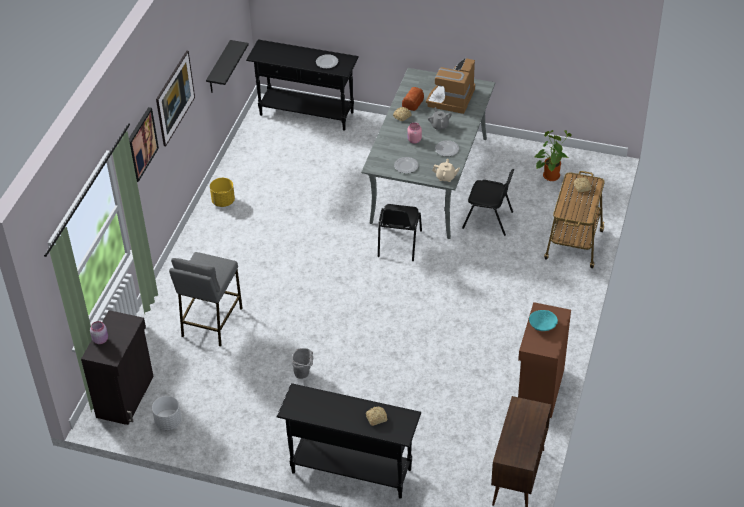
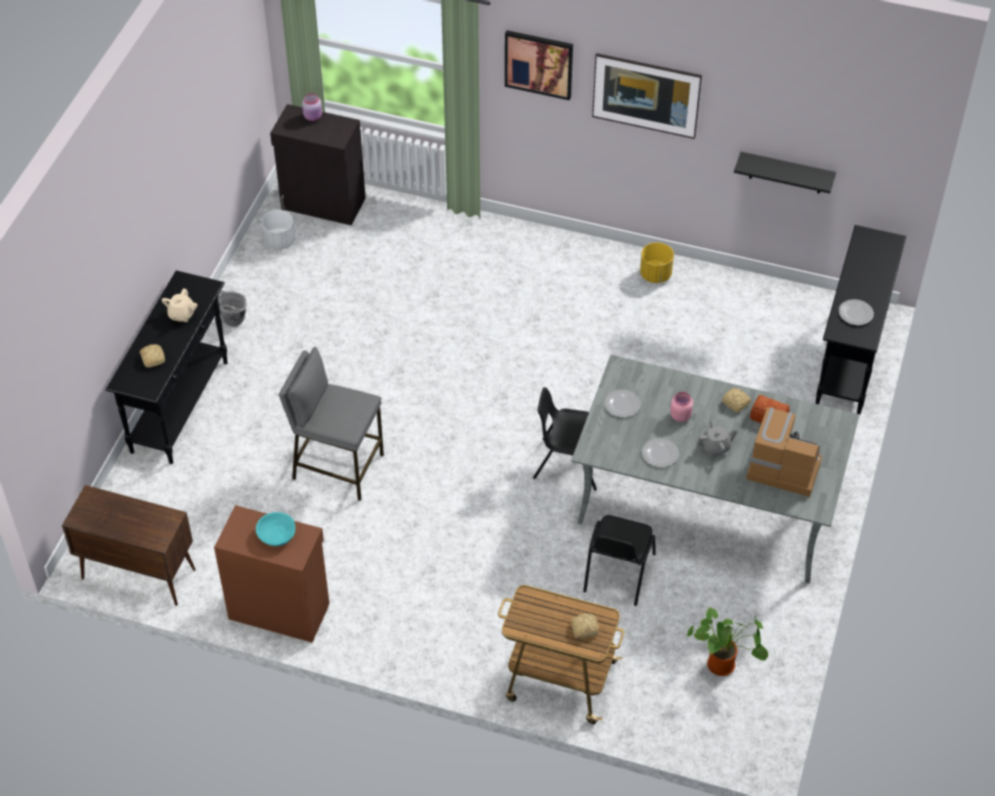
camera: 90 degrees right, 5 degrees up
grey stool [169,252,242,346] -> grey stool moved to [279,347,384,501]
grey bucket [292,348,313,379] -> grey bucket moved to [218,290,246,327]
beige teapot [432,159,460,182] -> beige teapot moved to [162,288,197,322]

